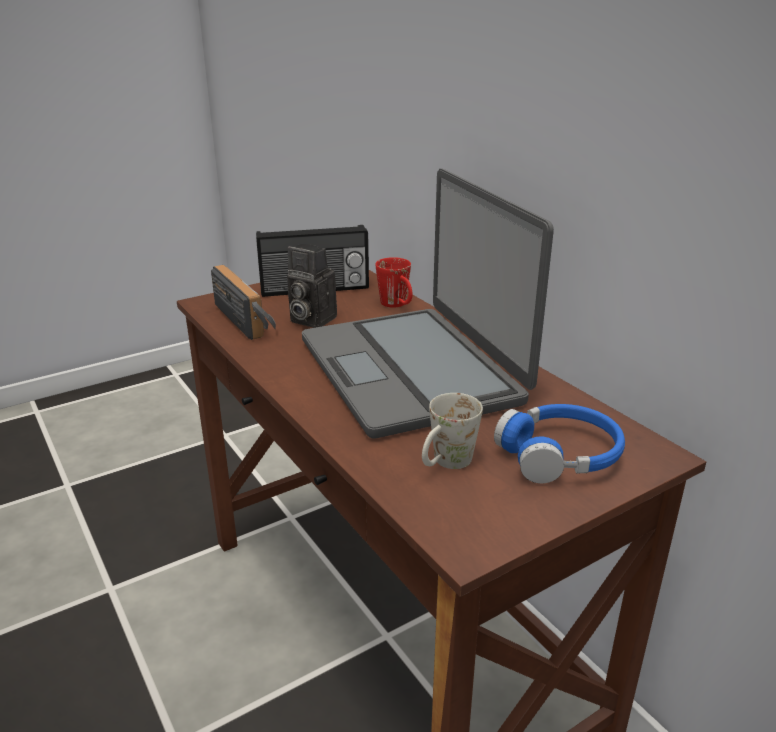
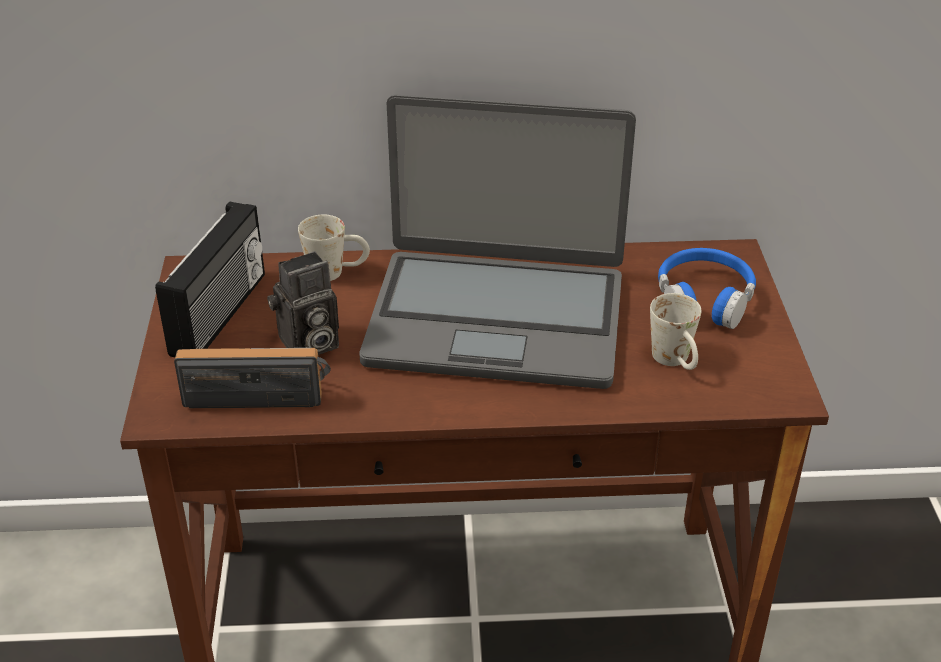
camera: 60 degrees left, 10 degrees up
red mug [376,257,413,308] -> white mug [298,214,370,281]

